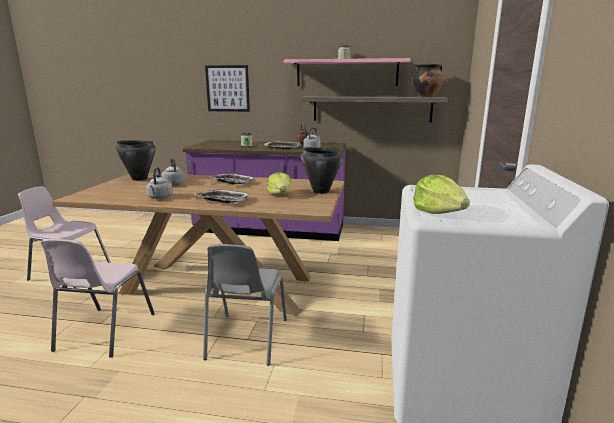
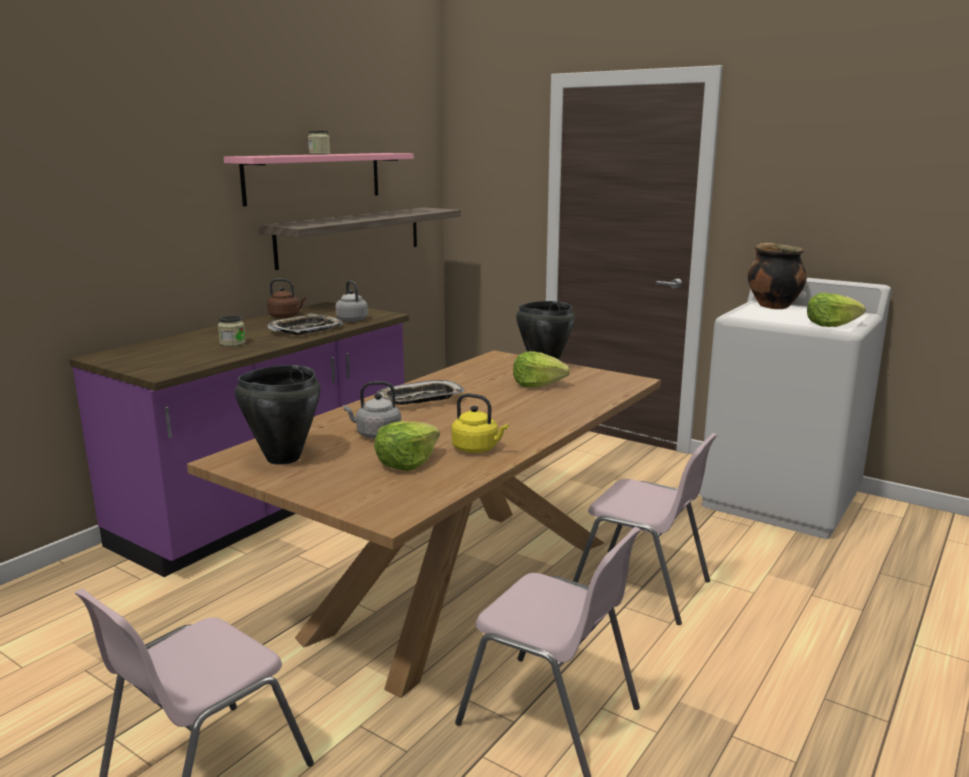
camera: 65 degrees left, 0 degrees up
grey kettle [146,167,173,199] -> yellow kettle [451,393,509,453]
tray [194,189,249,203] -> none
grey chair [203,244,287,366] -> pink chair [573,433,717,625]
picture [205,65,250,112] -> none
cooking pot [412,63,444,97] -> cooking pot moved to [748,243,807,309]
none -> lettuce [374,421,440,471]

